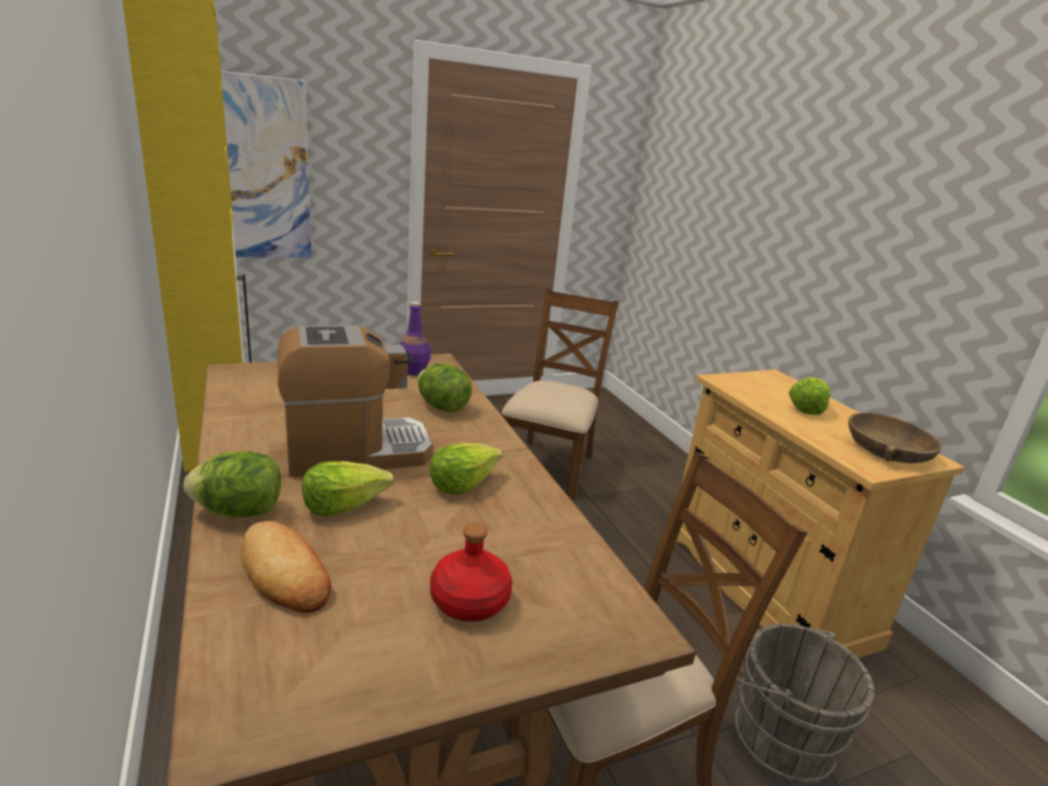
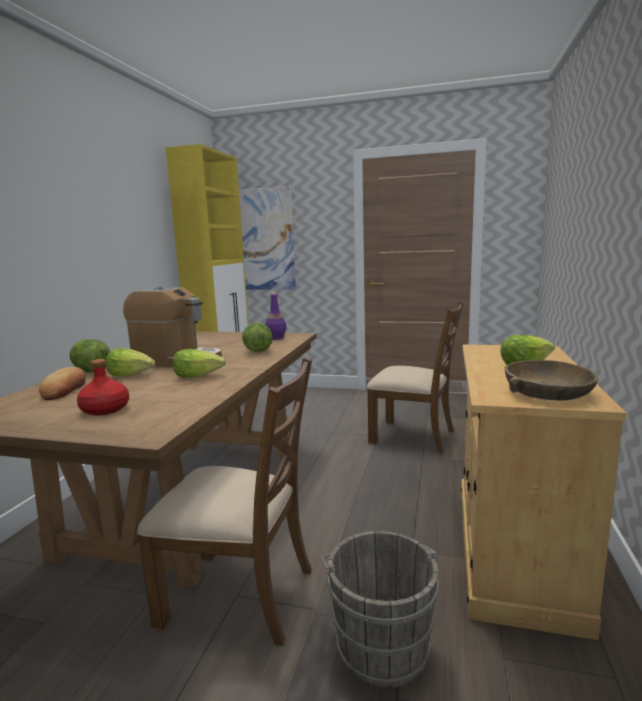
camera: 40 degrees right, 10 degrees down
brown chair [502,289,619,500] -> brown chair turned 60 degrees clockwise [366,301,464,453]

